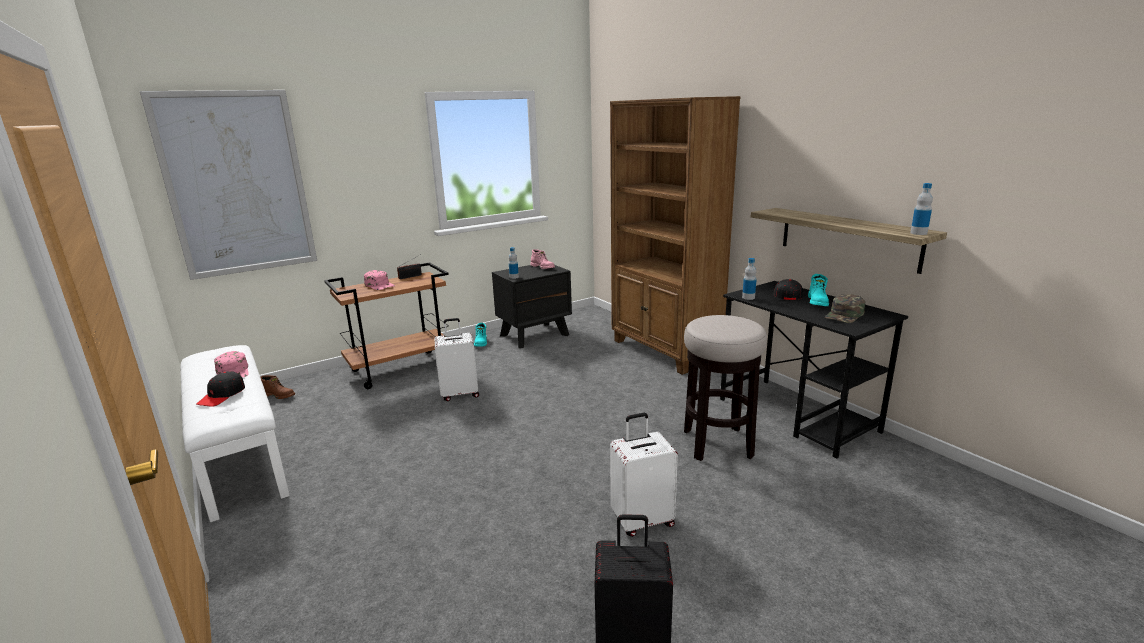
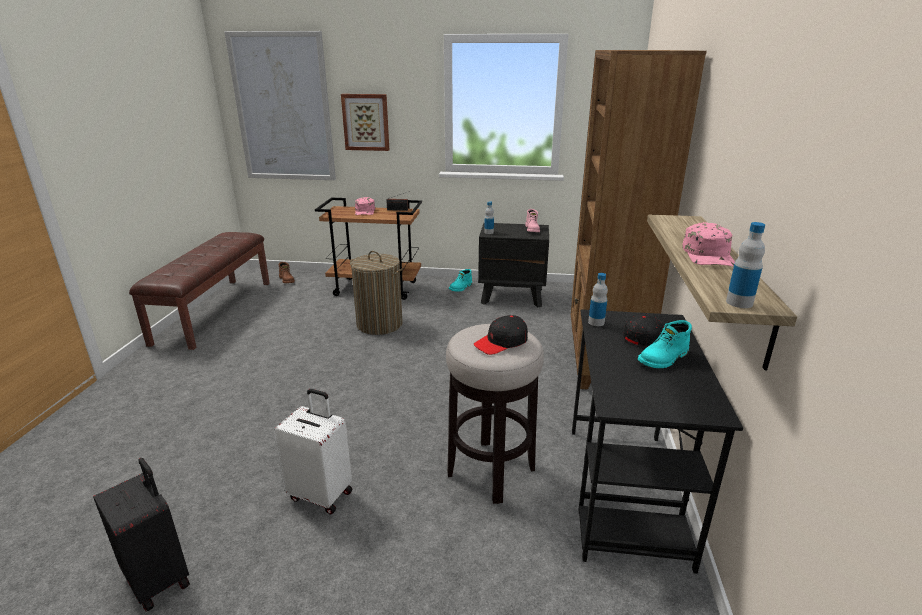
camera: 40 degrees right, 5 degrees up
white bench [180,345,290,522] -> brown bench [129,232,270,350]
black cap [197,371,245,407] -> black cap moved to [474,315,528,355]
pink cap [214,351,249,377] -> pink cap moved to [682,222,735,266]
white suitcase [435,318,479,401] -> laundry basket [350,251,403,335]
green cap [825,294,865,323] -> none
none -> picture [341,94,389,151]

